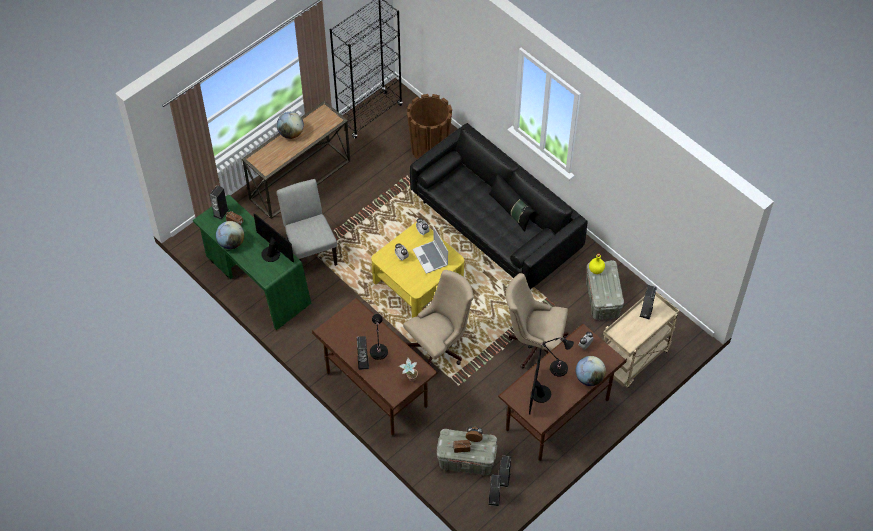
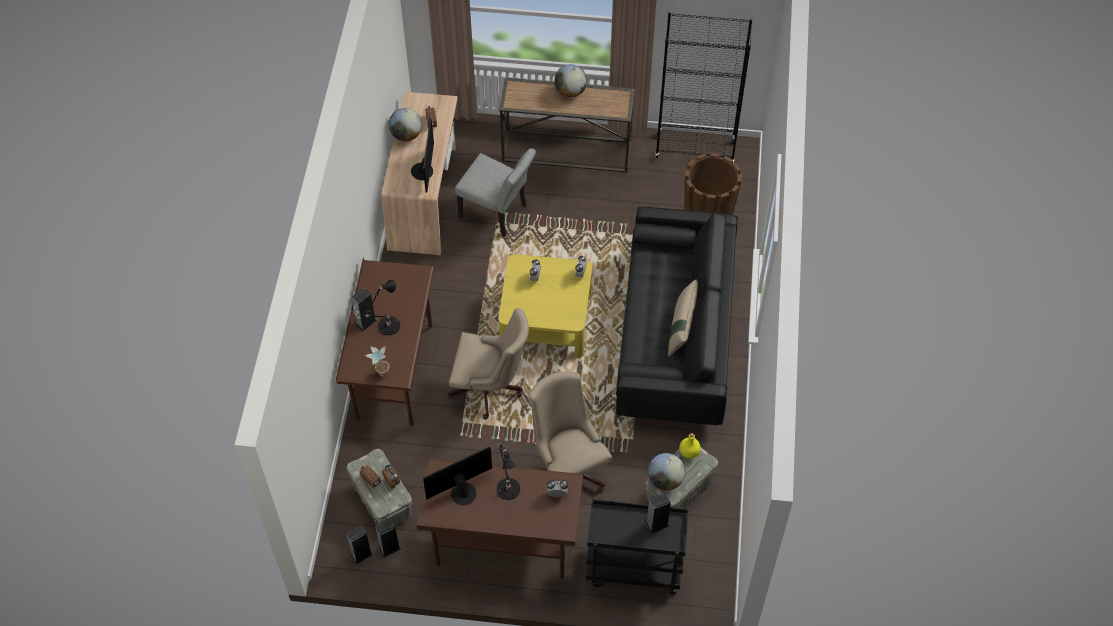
camera: 50 degrees right, 0 degrees up
green desk [193,194,311,330] -> beige desk [381,92,458,255]
speaker [210,185,229,220] -> none
grey chair [277,179,337,266] -> grey chair turned 90 degrees clockwise [455,148,536,237]
laptop [412,228,448,274] -> none
black pillow [489,173,535,231] -> beige pillow [668,279,698,357]
globe [576,356,606,386] -> globe moved to [648,453,685,491]
beige cart [603,292,679,388] -> black cart [586,498,689,595]

